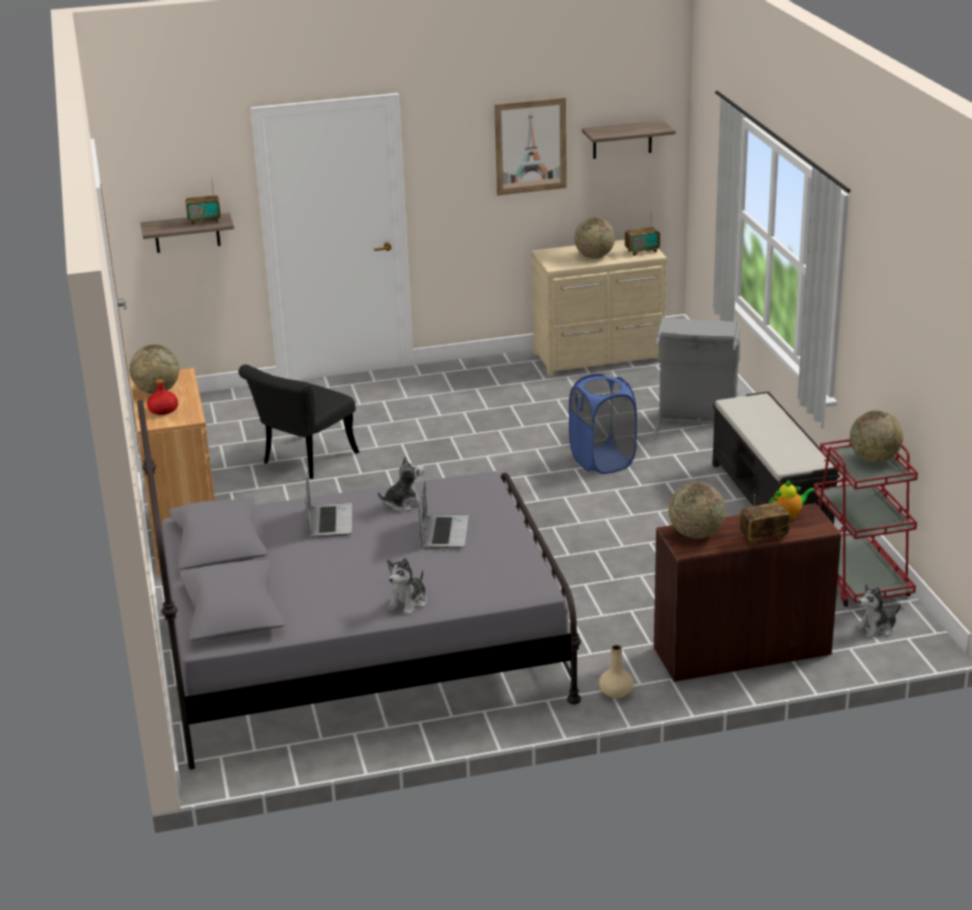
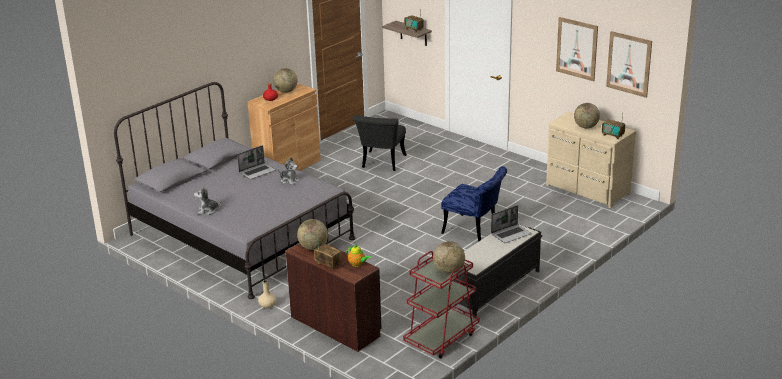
camera: 55 degrees right, 0 degrees up
black chair [238,365,359,479] -> black chair turned 75 degrees counterclockwise [352,115,407,171]
laptop [419,481,469,548] -> laptop moved to [491,205,531,243]
blue laundry basket [569,374,637,474] -> blue chair [441,166,507,241]
shelf [582,120,676,159] -> picture [606,31,652,98]
grey laundry basket [653,317,741,440] -> none
plush toy [855,584,901,638] -> none

